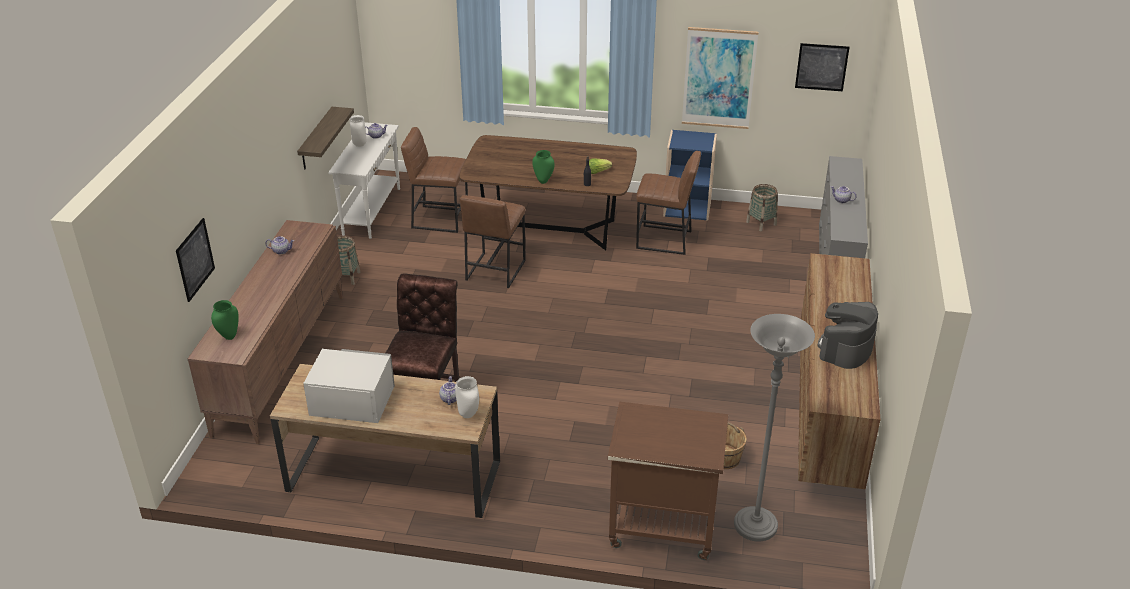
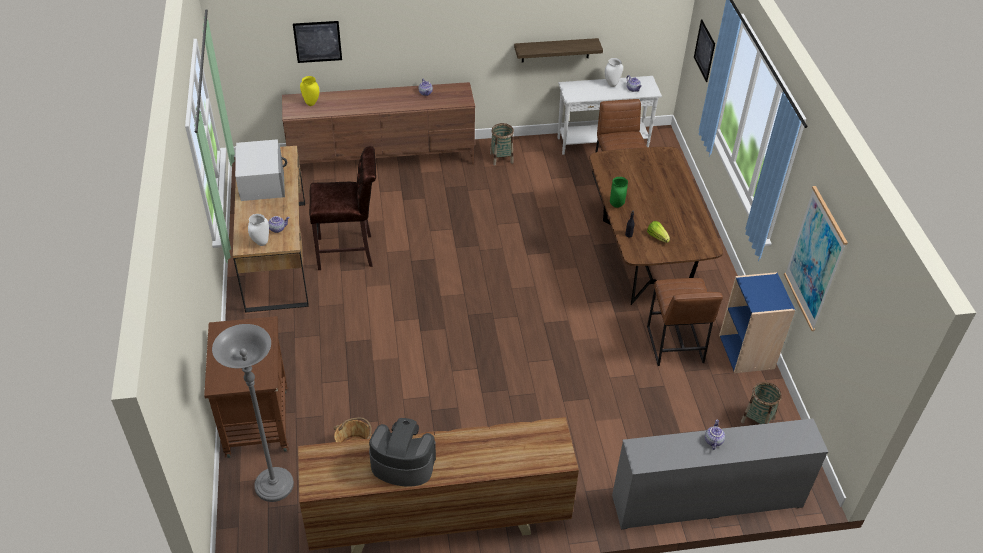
camera: 70 degrees right, 10 degrees up
green vase [211,300,239,340] -> yellow vase [300,76,319,106]
brown chair [460,195,526,288] -> none
picture [795,43,850,91] -> picture moved to [694,19,715,82]

